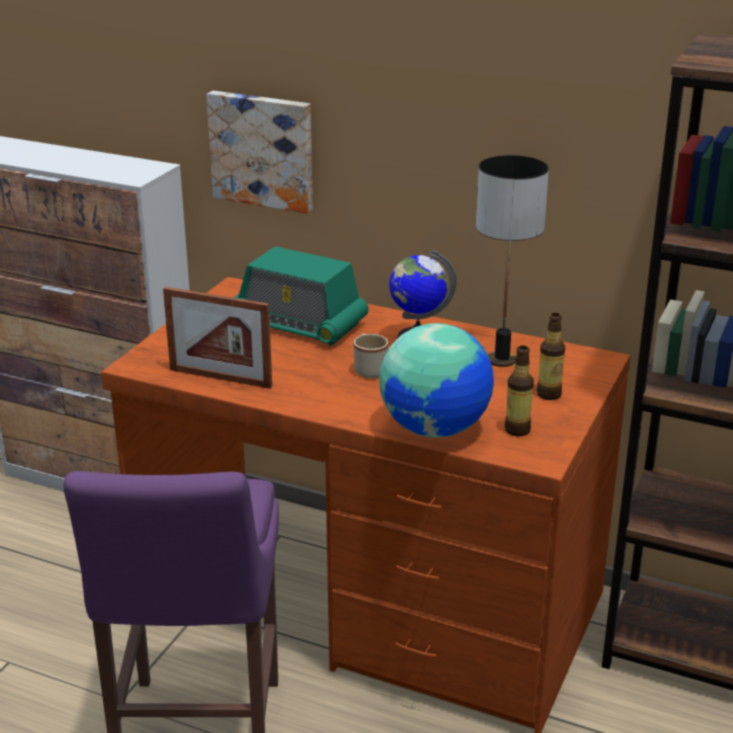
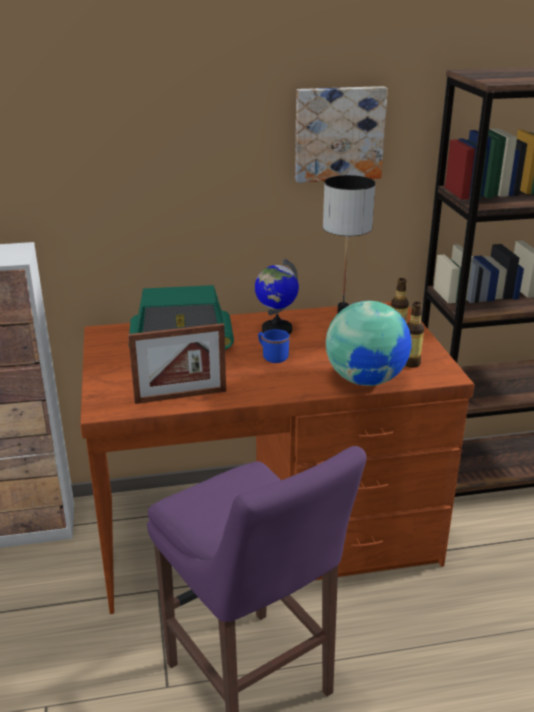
camera: 35 degrees left, 0 degrees up
picture [206,91,313,213] -> picture moved to [295,86,388,183]
beige mug [354,334,388,378] -> blue mug [258,329,289,363]

